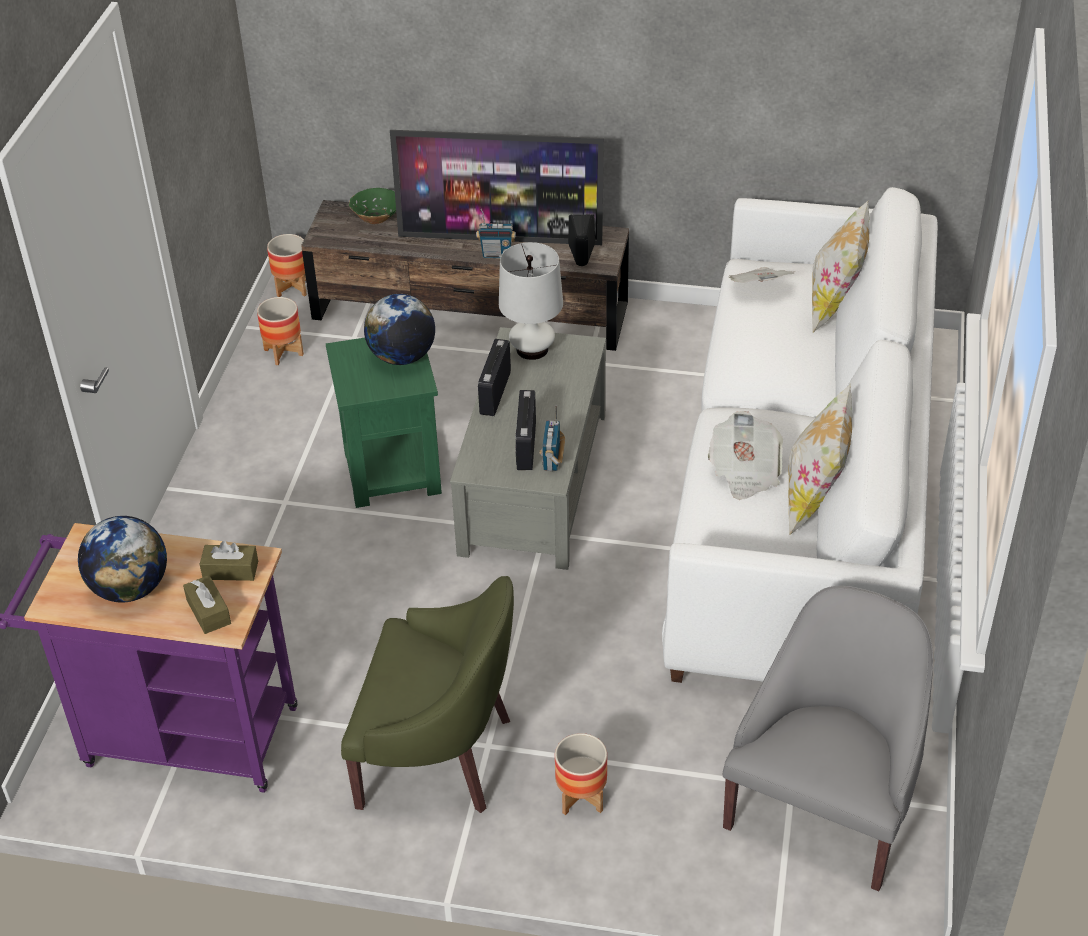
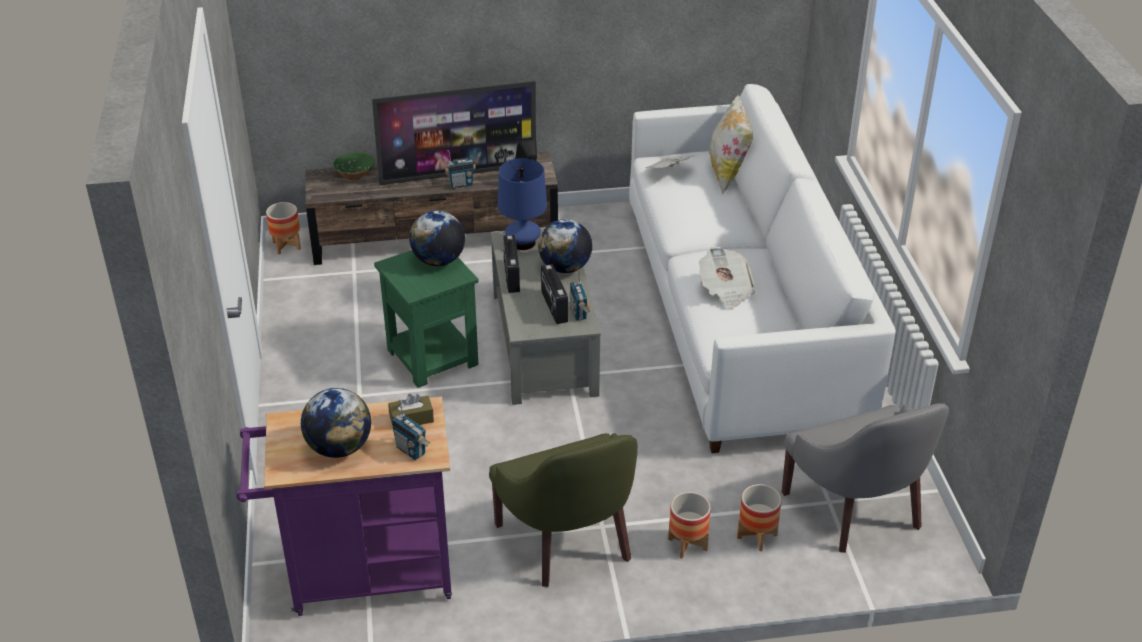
camera: 20 degrees left, 5 degrees down
brown tissue box [183,575,231,634] -> radio [391,399,430,460]
planter [257,297,304,365] -> planter moved to [737,484,781,551]
green armchair [341,576,514,813] -> green armchair turned 75 degrees clockwise [489,433,638,587]
white table lamp [499,242,563,360] -> blue table lamp [498,158,547,250]
grey armchair [723,586,933,891] -> grey armchair turned 150 degrees clockwise [782,403,949,553]
pillow [789,383,852,535] -> none
none -> globe [538,219,592,273]

